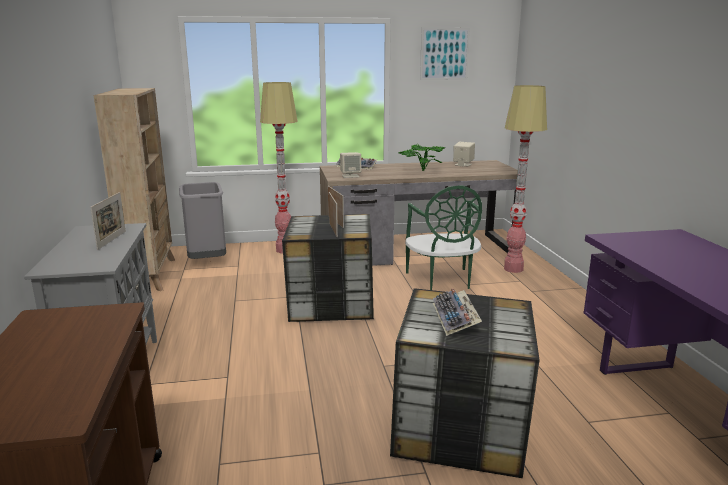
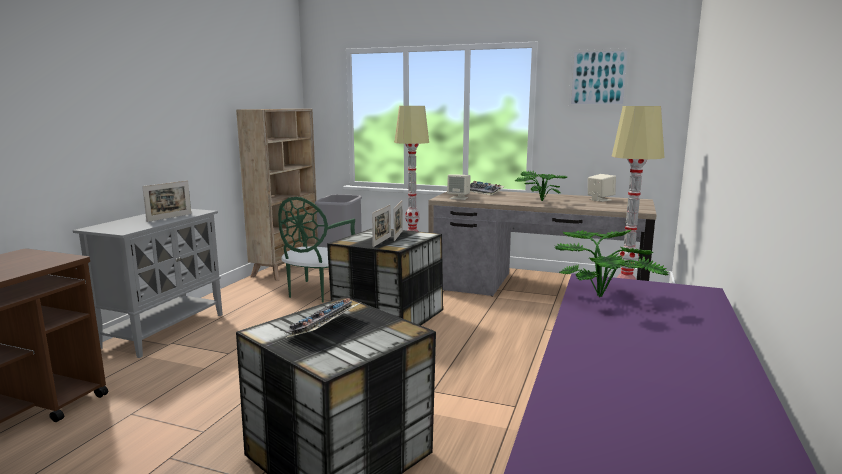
camera: 30 degrees right, 5 degrees down
green chair [405,185,482,290] -> green chair moved to [278,197,355,303]
none -> potted plant [554,229,669,297]

